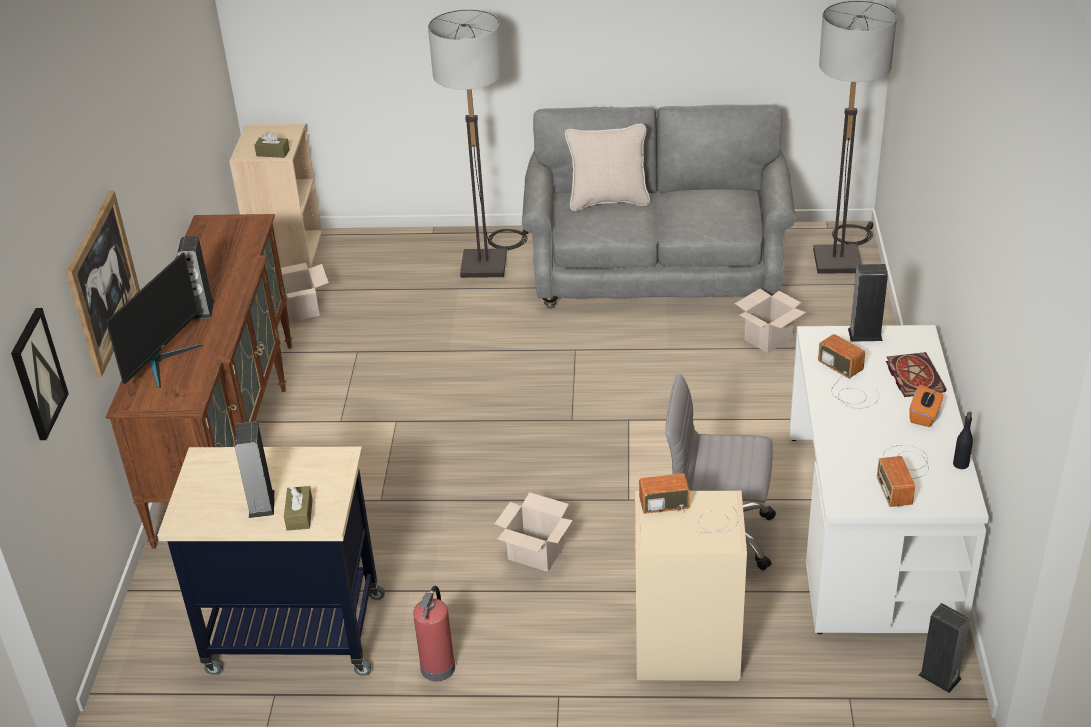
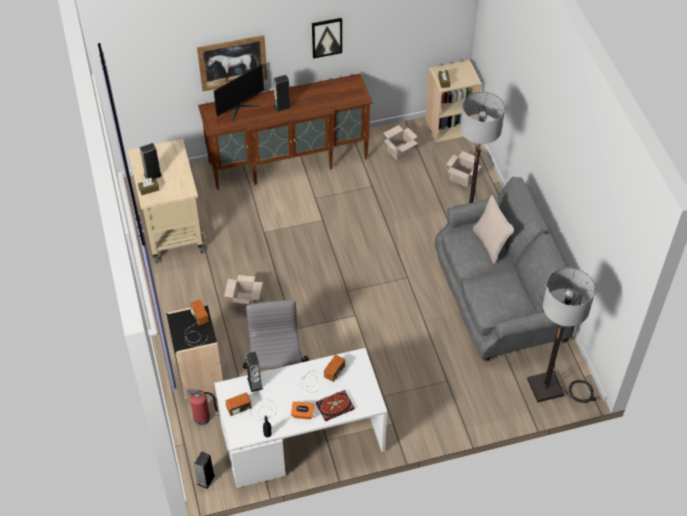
camera: 70 degrees right, 15 degrees up
picture [11,308,69,440] -> picture moved to [312,18,342,59]
monitor [106,252,203,388] -> monitor turned 45 degrees counterclockwise [214,64,264,122]
blue cart [157,447,385,676] -> beige cart [128,139,203,263]
fire extinguisher [413,586,455,682] -> fire extinguisher moved to [186,390,219,425]
beige bookcase [635,490,747,681] -> black bookcase [166,304,223,399]
cardboard box [735,289,806,353] -> cardboard box moved to [446,151,481,187]
speaker [848,264,888,342] -> speaker moved to [245,352,263,392]

